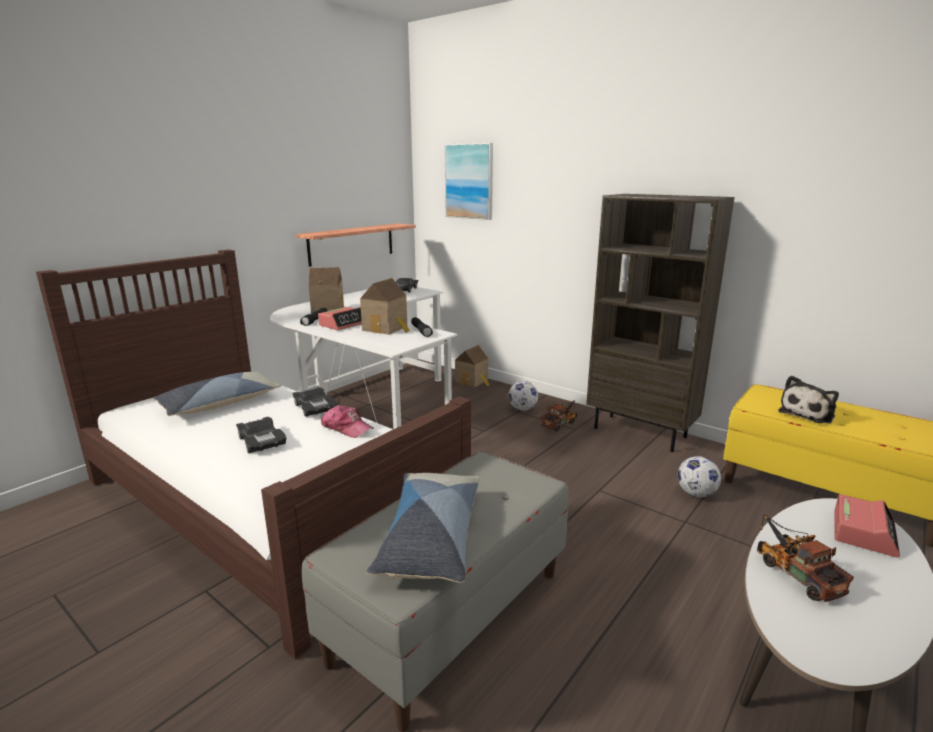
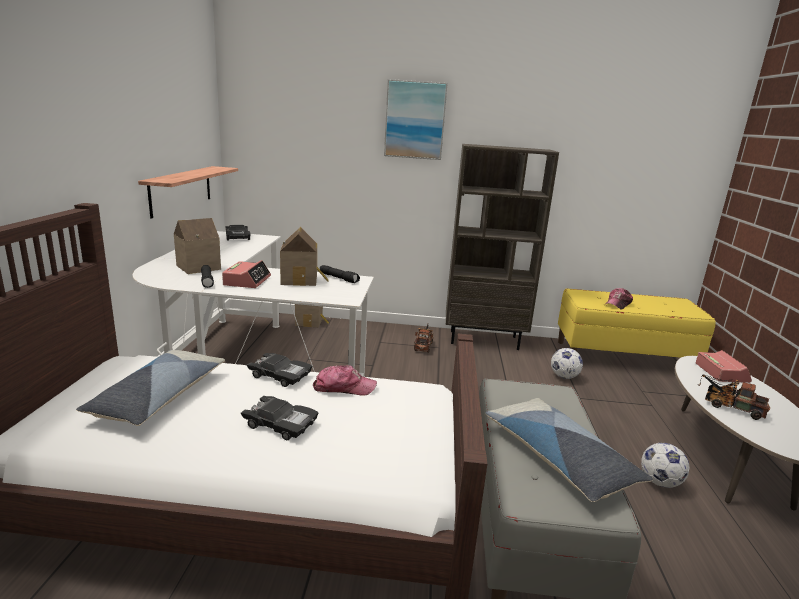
camera: 35 degrees left, 0 degrees up
picture [445,143,493,220] -> picture moved to [384,79,448,160]
football [508,381,538,411] -> football moved to [641,443,690,488]
plush toy [778,376,839,424] -> cap [606,288,633,310]

